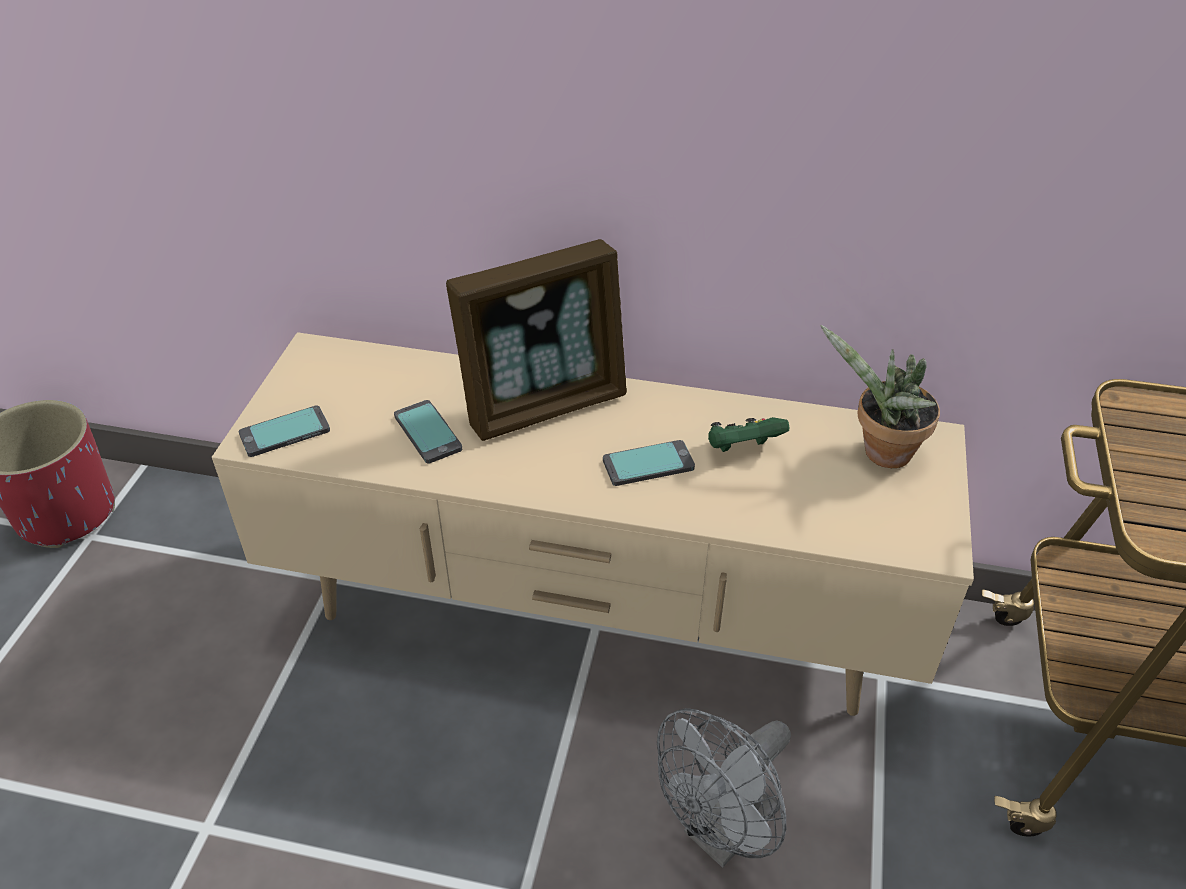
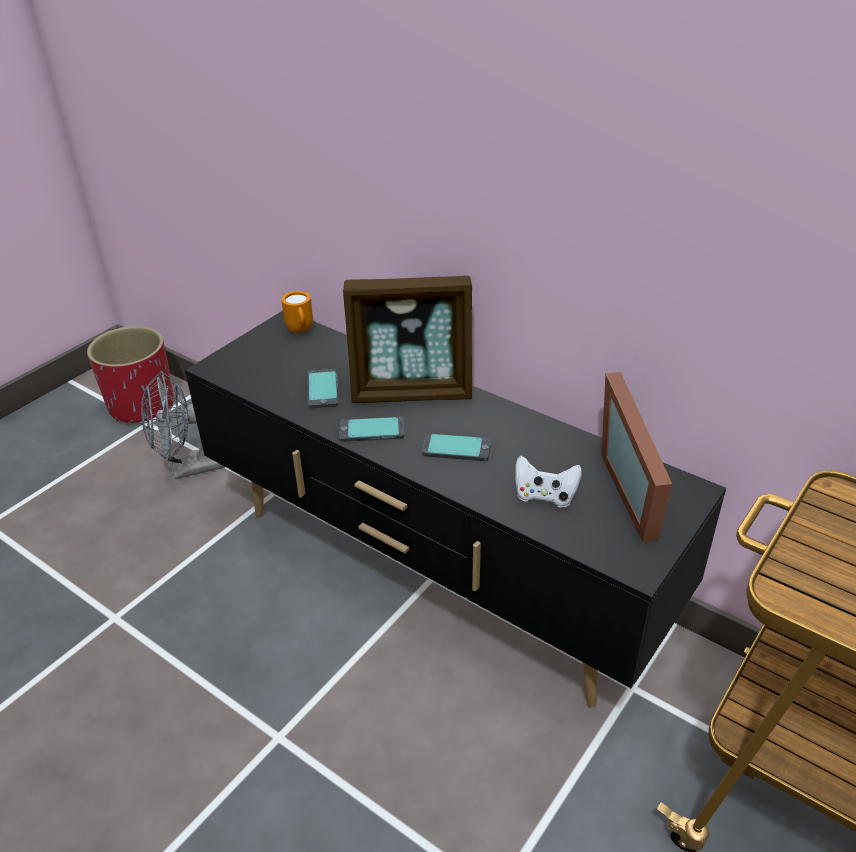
camera: 25 degrees right, 5 degrees down
beige tv stand [212,332,974,716] -> black tv stand [185,311,726,707]
phone [239,405,330,457] -> phone moved to [339,417,404,442]
grey fan [657,708,791,868] -> grey fan moved to [141,371,225,479]
green game controller [708,417,789,452] -> none
potted plant [821,325,940,468] -> picture frame [601,372,672,542]
none -> orange mug [281,291,313,333]
none -> white game controller [515,456,582,508]

